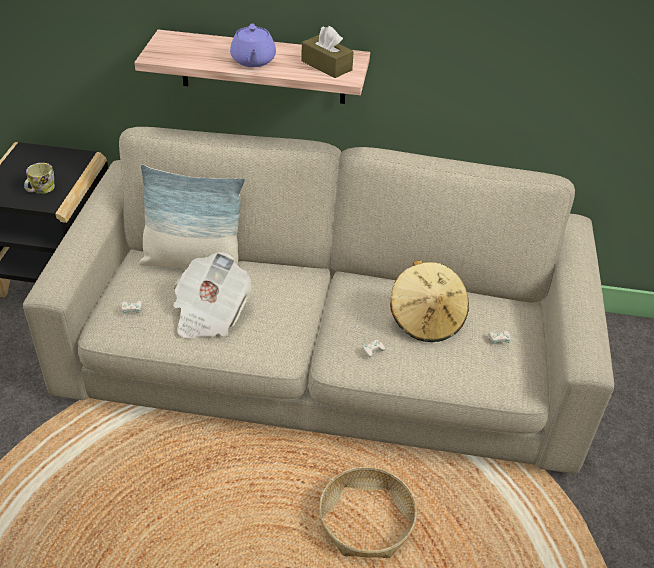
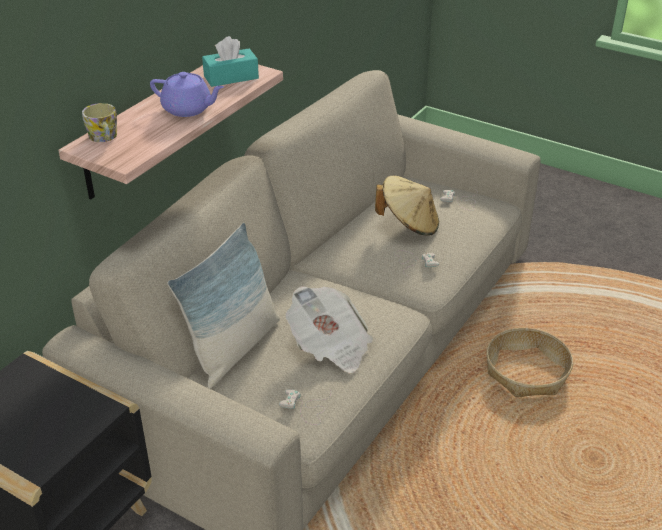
camera: 65 degrees left, 5 degrees down
mug [24,163,55,194] -> mug moved to [82,103,117,142]
brown tissue box [301,26,354,78] -> turquoise tissue box [202,36,259,87]

